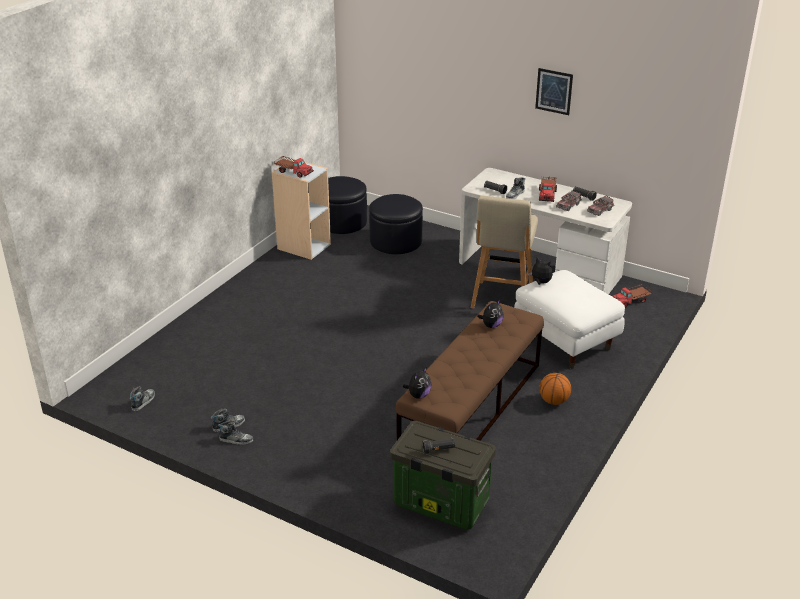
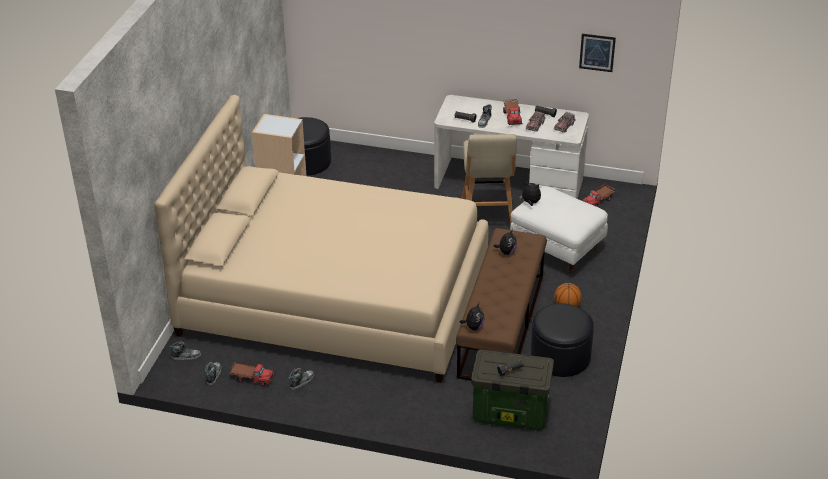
camera: 15 degrees left, 5 degrees up
shoe [218,420,253,445] -> shoe moved to [170,341,201,360]
toy truck [274,156,314,178] -> toy truck moved to [230,360,275,386]
black ottoman [369,194,423,254] -> black ottoman moved to [531,303,594,377]
picture [535,68,573,115] -> picture moved to [579,34,616,72]
none -> beige bed [154,95,489,383]

